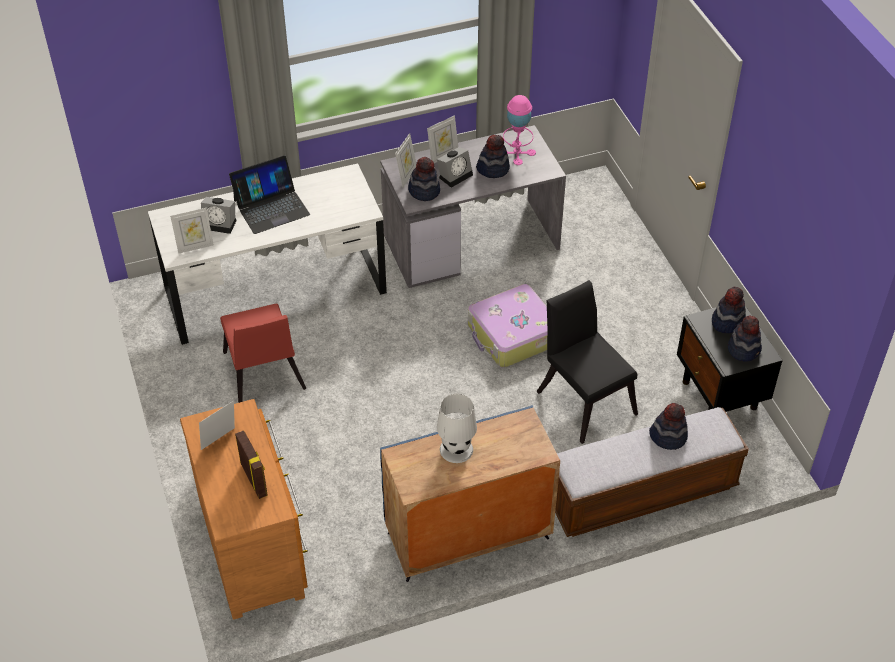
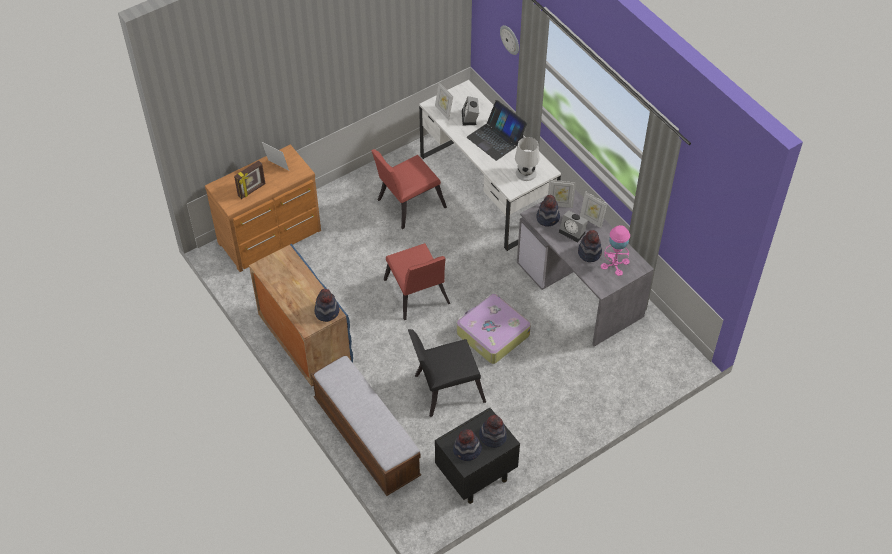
camera: 75 degrees right, 5 degrees up
white table lamp [437,394,477,463] -> white table lamp moved to [515,137,540,181]
black chair [536,280,638,444] -> black chair turned 150 degrees counterclockwise [408,329,486,417]
hat [649,403,688,450] -> hat moved to [314,289,339,322]
none -> red chair [384,243,450,320]
none -> wall clock [500,25,519,55]

